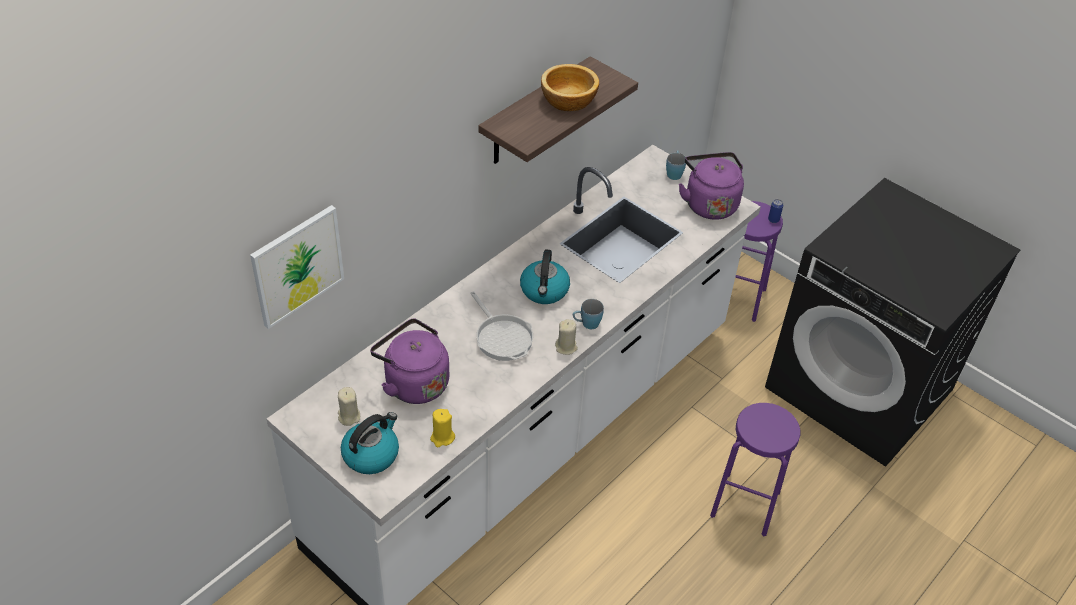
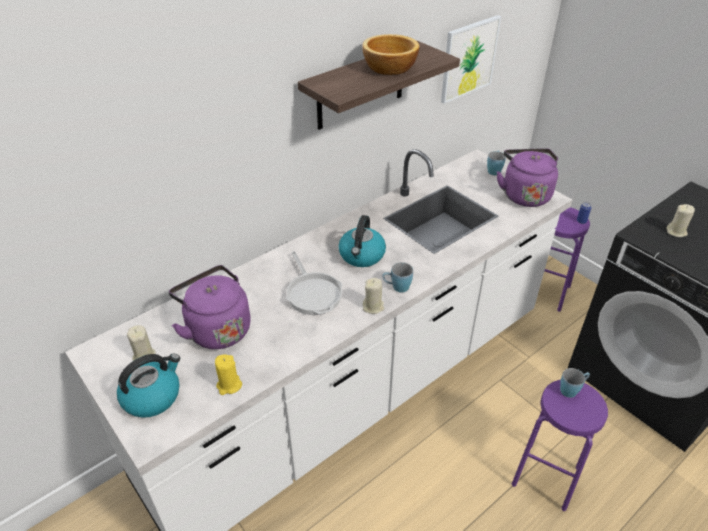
camera: 10 degrees right, 5 degrees down
picture [250,205,344,329] -> picture moved to [441,15,501,104]
none -> blue mug [560,368,590,398]
none -> beige candle [666,204,695,237]

